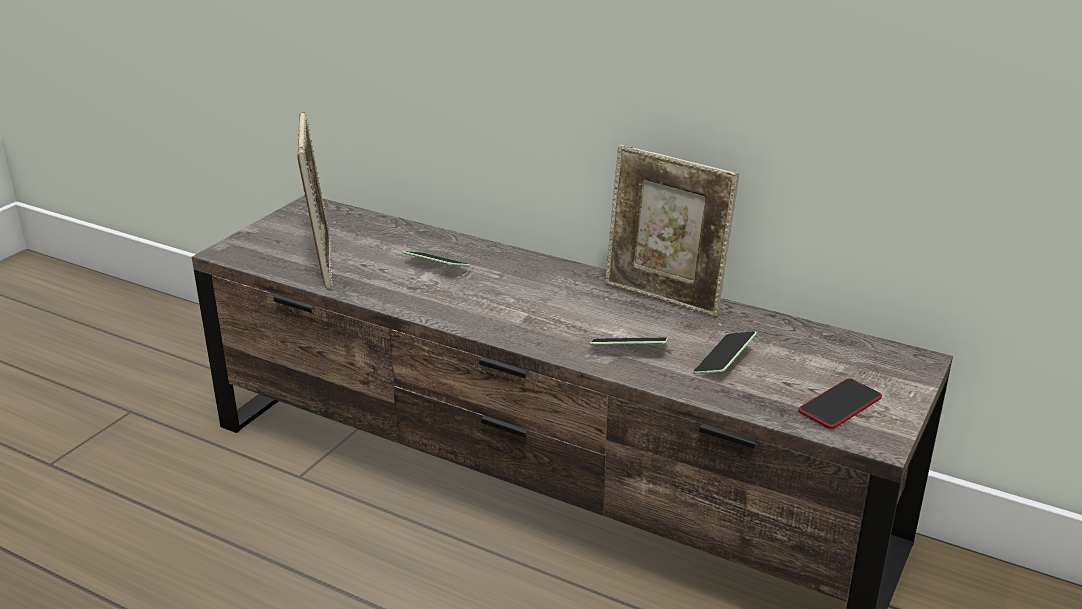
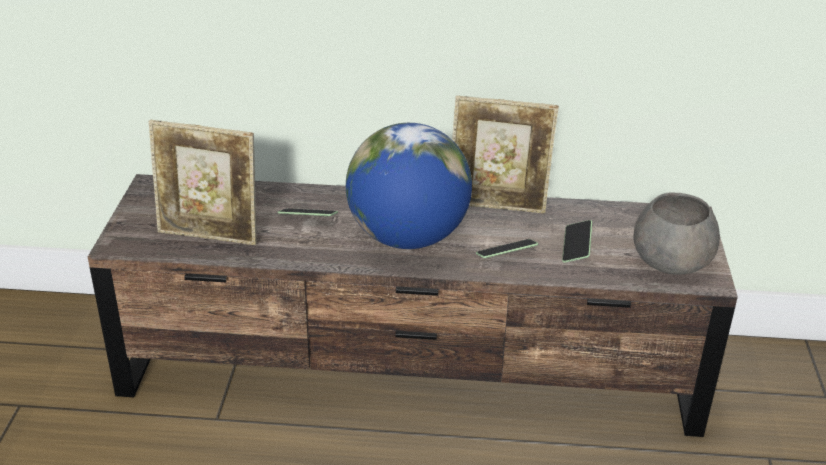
camera: 25 degrees left, 5 degrees up
picture frame [297,112,332,289] -> picture frame turned 135 degrees clockwise [149,120,257,245]
phone [798,379,882,429] -> grey bowl [633,192,720,275]
none -> globe [346,123,472,249]

